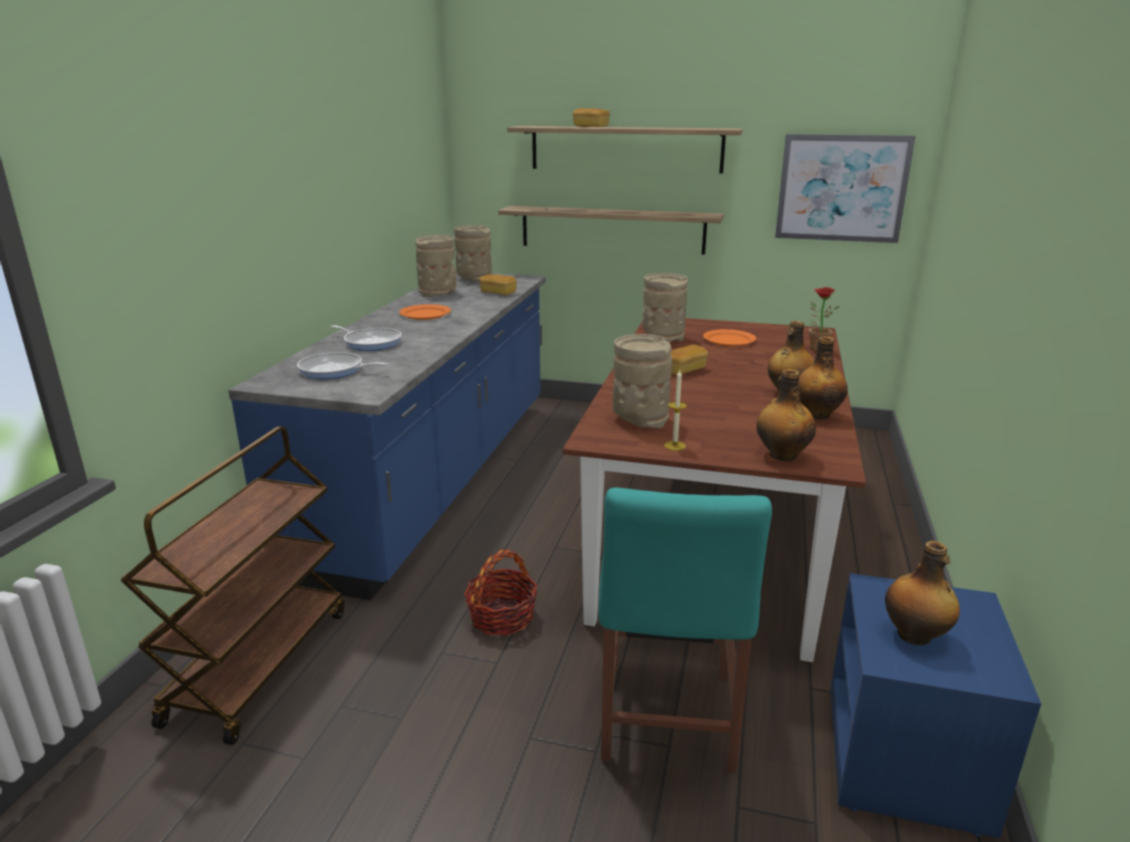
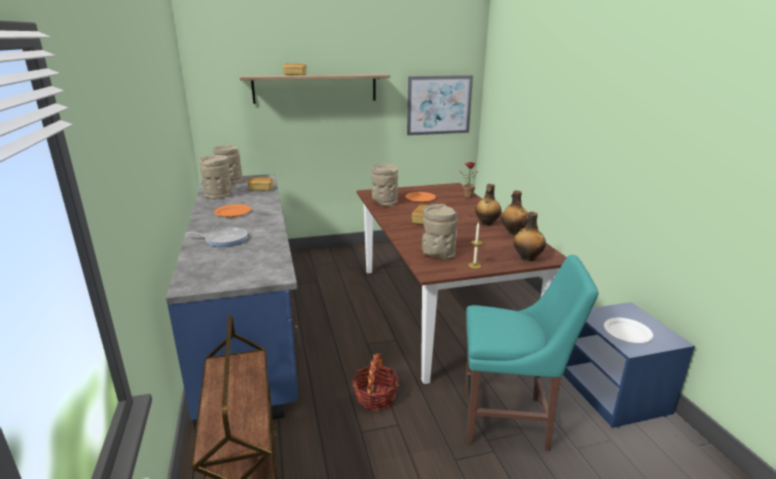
camera: 30 degrees left, 0 degrees up
frying pan [297,352,389,379] -> none
shelf [498,206,724,255] -> none
turquoise chair [599,488,772,773] -> turquoise chair turned 60 degrees counterclockwise [465,255,599,451]
bottle [885,541,960,646] -> white plate [604,318,653,343]

